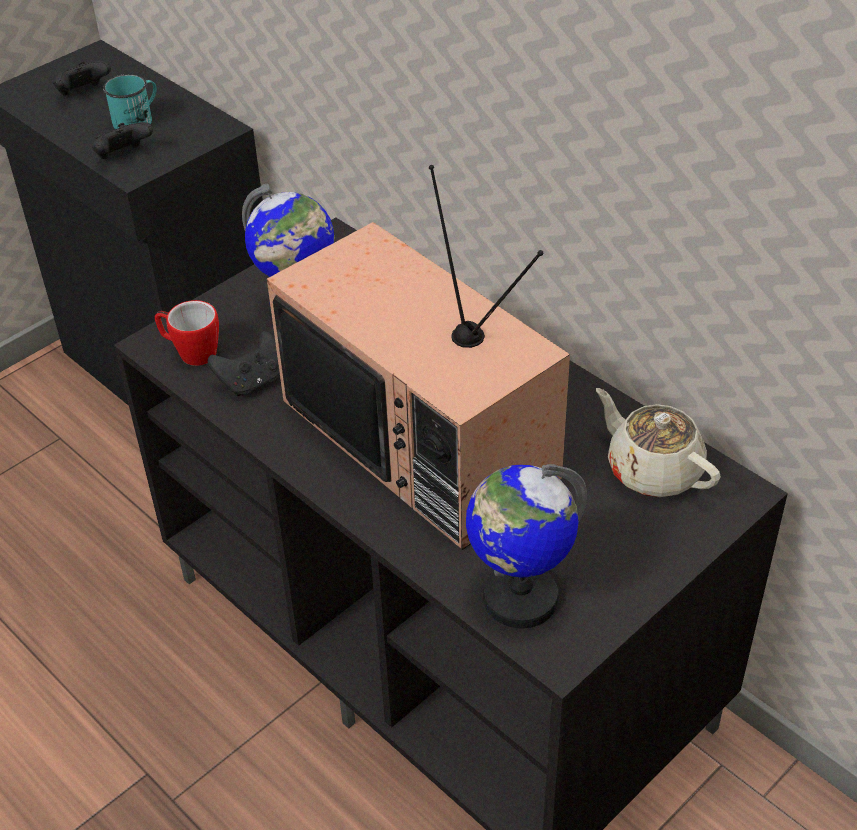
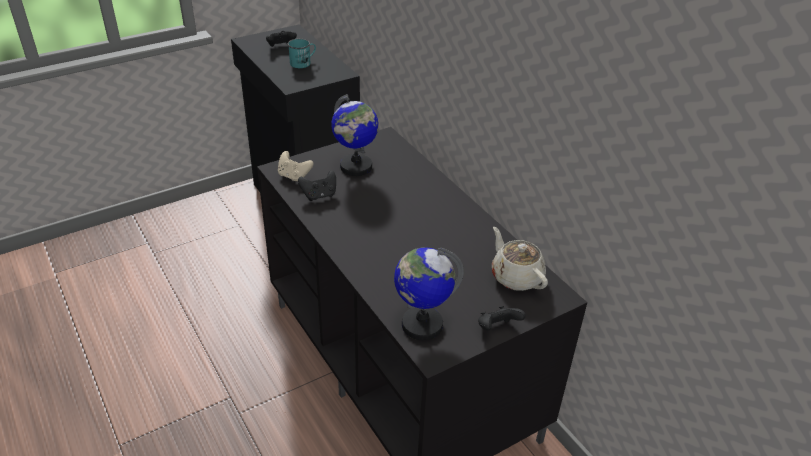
camera: 10 degrees right, 5 degrees down
black game controller [92,122,153,159] -> black game controller moved to [478,306,526,331]
mug [155,300,219,366] -> beige game controller [278,151,314,181]
television [267,165,570,550] -> none

